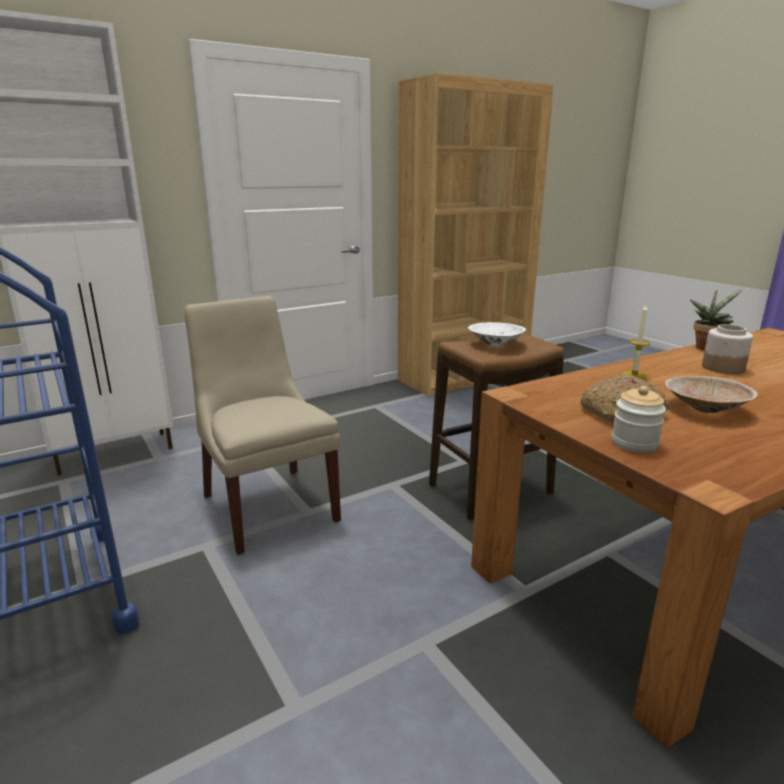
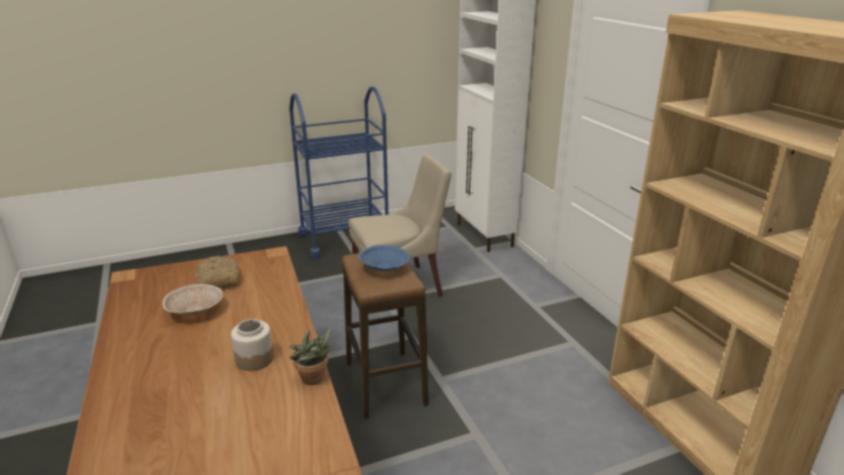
camera: 100 degrees right, 5 degrees up
white bowl [468,322,526,347] -> blue bowl [358,245,410,271]
jar [611,386,666,453] -> none
candle [623,305,650,379] -> none

